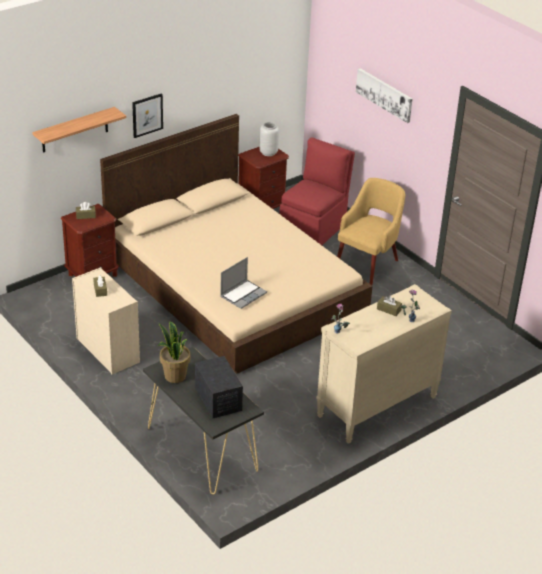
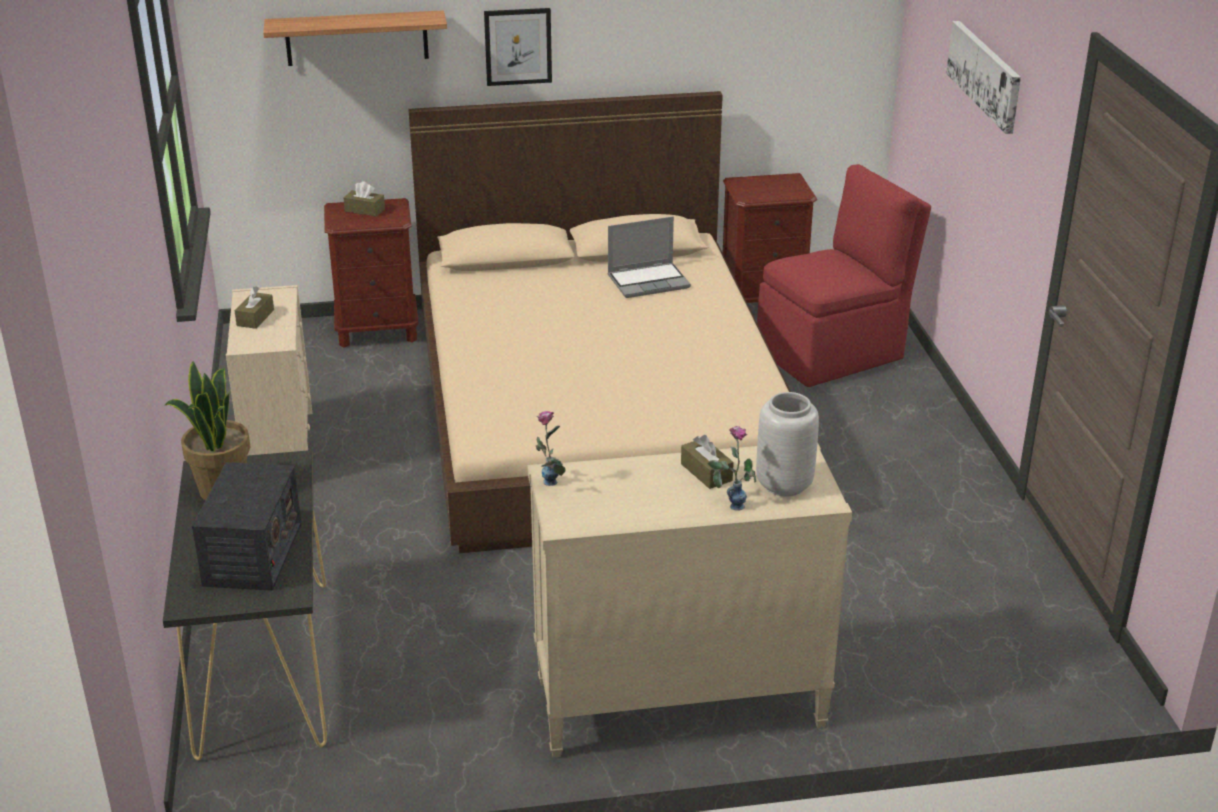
camera: 30 degrees right, 5 degrees down
laptop [220,257,267,309] -> laptop moved to [608,216,691,298]
grey vase [259,122,279,156] -> grey vase moved to [756,392,819,497]
yellow armchair [337,178,405,285] -> none

